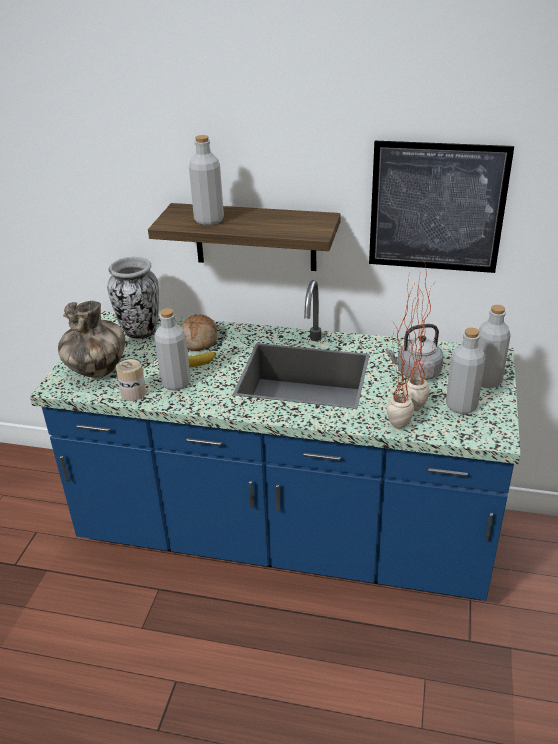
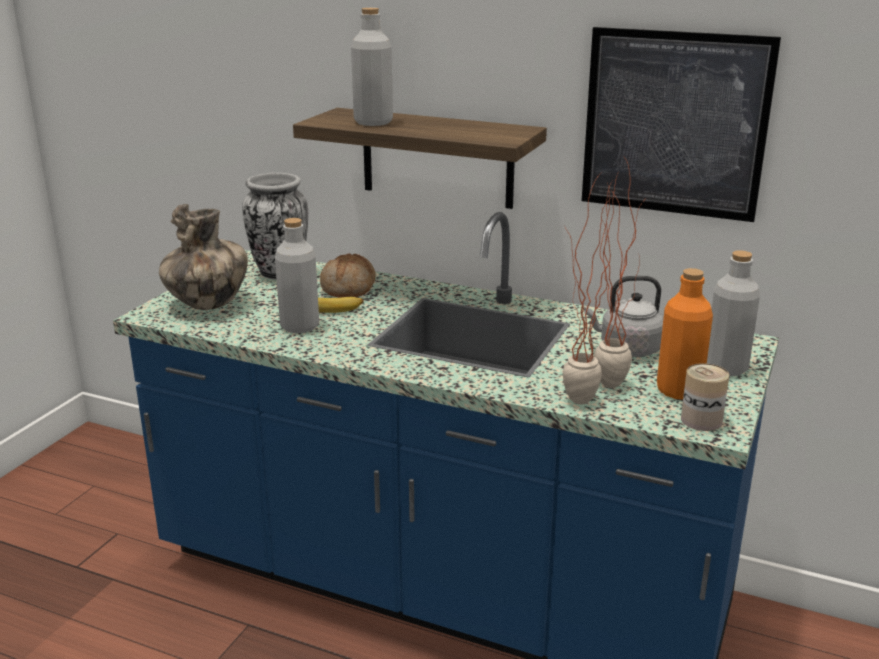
camera: 10 degrees right, 10 degrees down
can [116,358,146,401] -> can moved to [681,363,729,431]
grey bottle [446,328,486,414] -> orange bottle [657,268,713,399]

